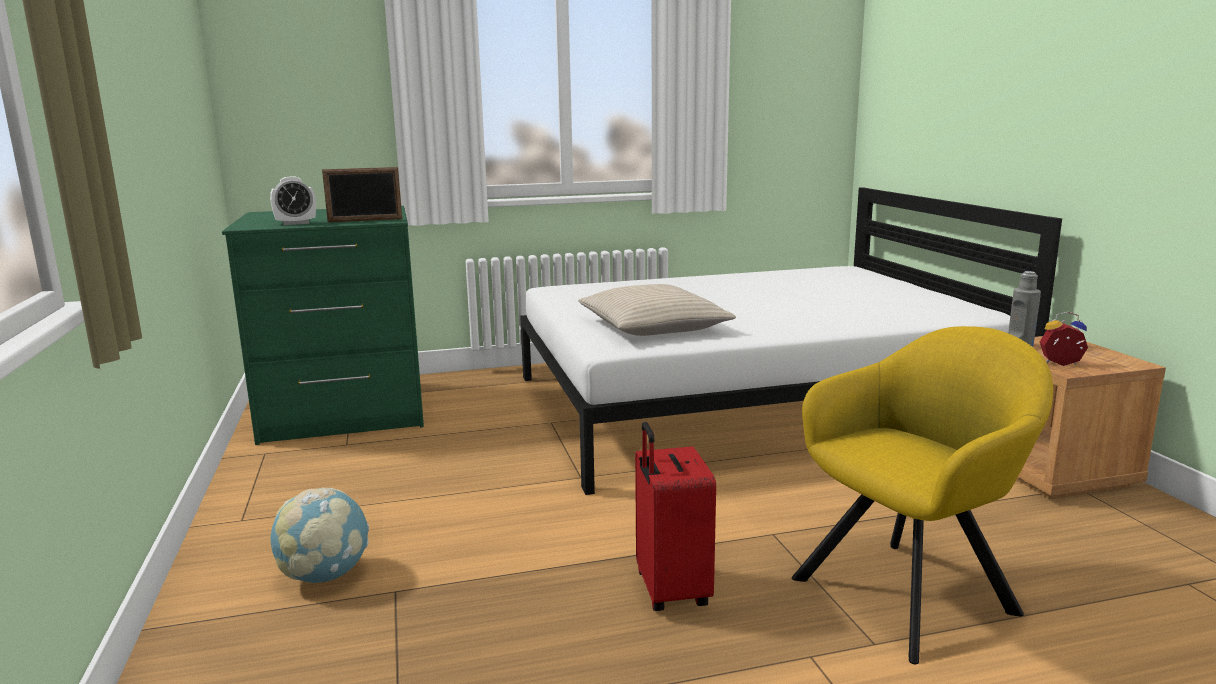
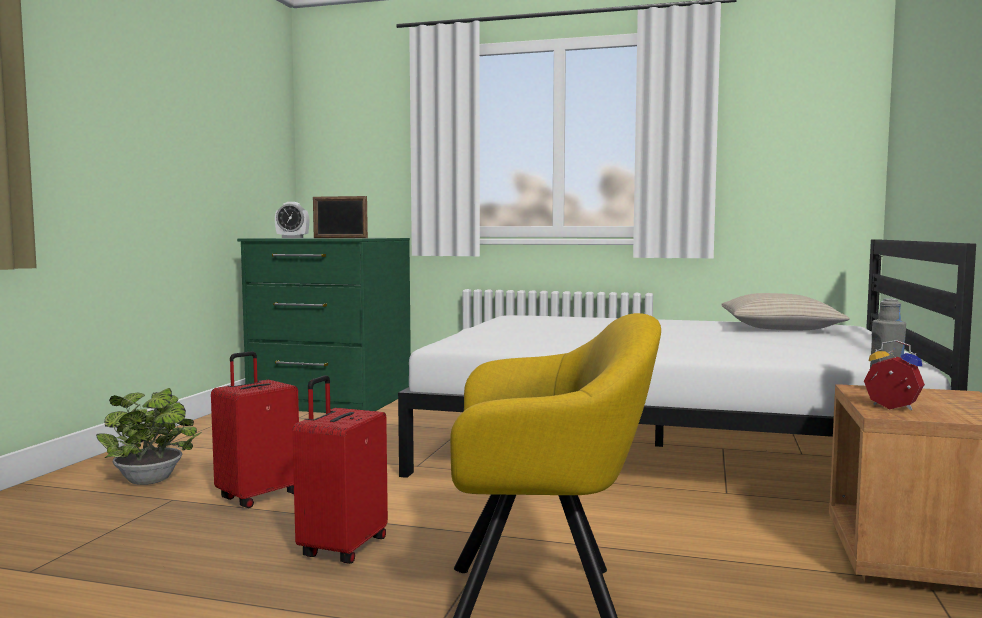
camera: 30 degrees right, 10 degrees down
globe [270,488,369,583] -> potted plant [96,388,201,485]
beige pillow [578,284,736,336] -> beige pillow moved to [722,293,850,330]
none -> red suitcase [211,351,299,508]

